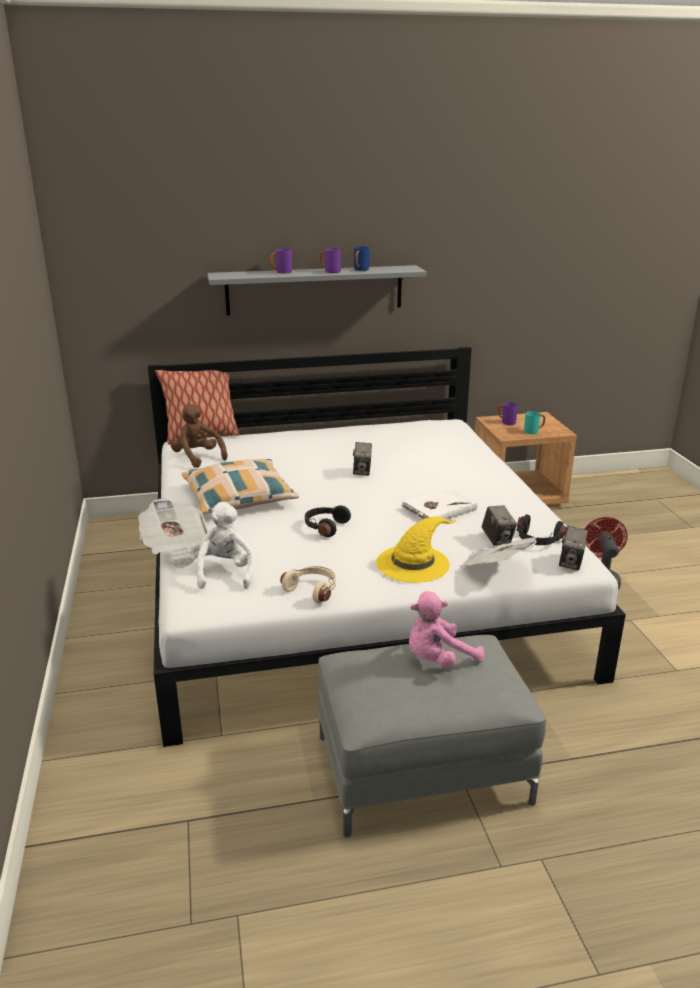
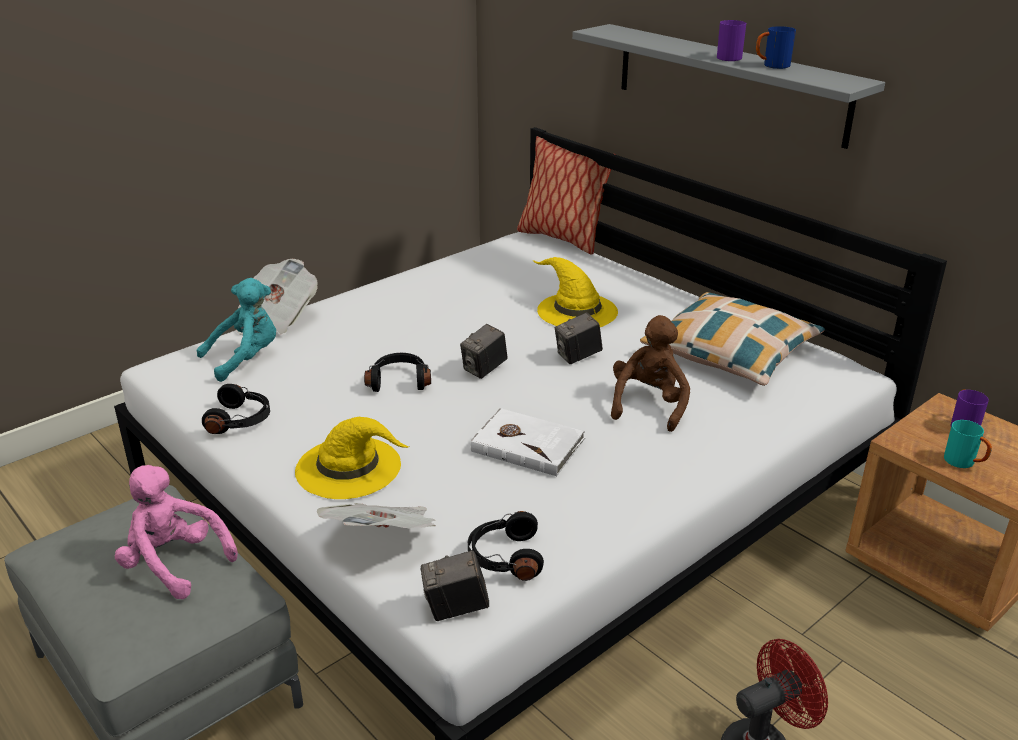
camera: 60 degrees right, 5 degrees up
brown plush toy [171,404,227,468] -> brown plush toy moved to [611,315,690,432]
pillow [182,459,299,514] -> pillow moved to [640,292,825,386]
white plush toy [191,502,255,589] -> turquoise plush toy [197,278,276,382]
purple mug [270,249,292,273] -> none
beige headphones [280,566,336,604] -> black headphones [202,384,270,434]
camera [481,505,517,546] -> camera moved to [460,324,508,379]
none -> yellow hat [533,257,618,327]

